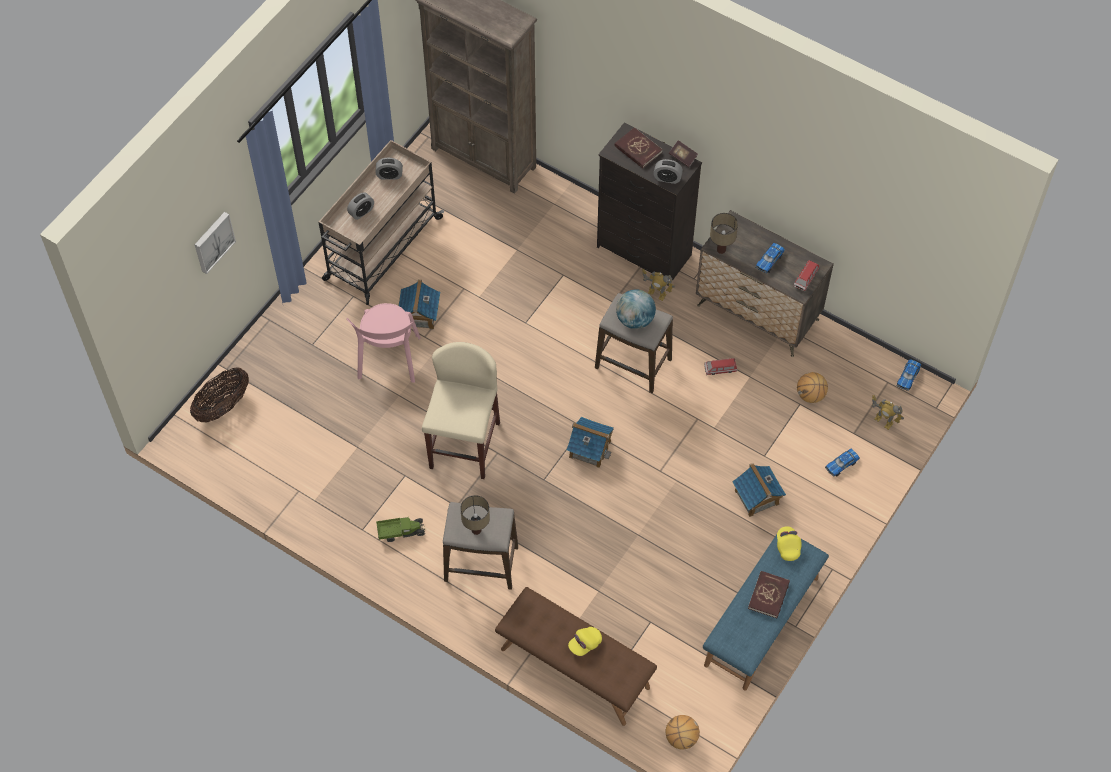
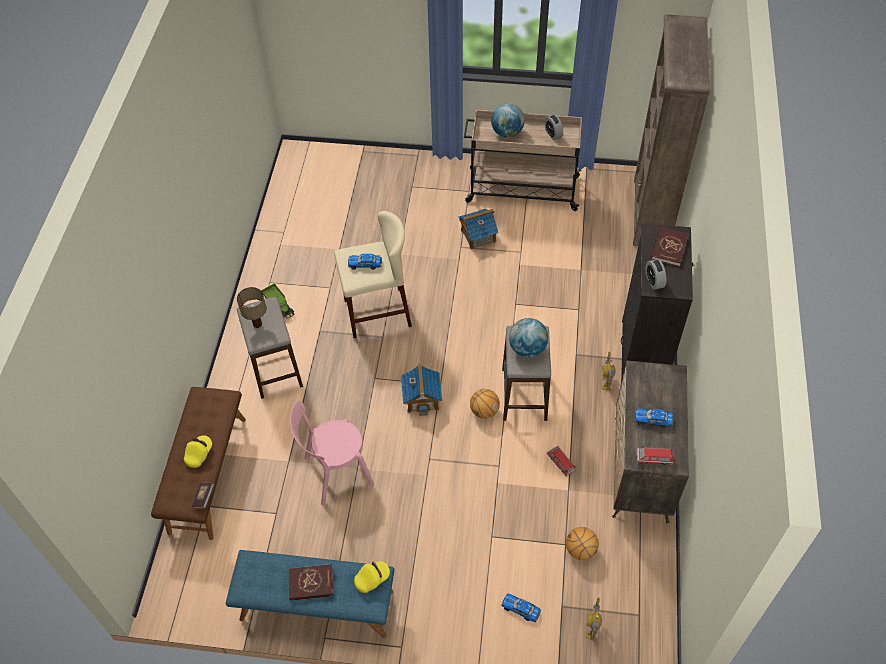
camera: 65 degrees right, 5 degrees down
basket [190,367,249,422] -> none
picture [195,212,236,274] -> none
pink chair [346,303,421,383] -> pink chair moved to [290,400,374,505]
alarm clock [347,192,374,220] -> globe [491,103,525,138]
yellow cap [568,627,602,656] -> yellow cap turned 90 degrees clockwise [184,435,212,468]
basketball [666,715,700,749] -> basketball moved to [470,389,500,419]
book [669,140,698,167] -> book moved to [192,483,214,508]
table lamp [710,213,738,254] -> none
toy house [732,463,786,517] -> none
toy car [897,359,921,391] -> toy car moved to [348,254,382,270]

